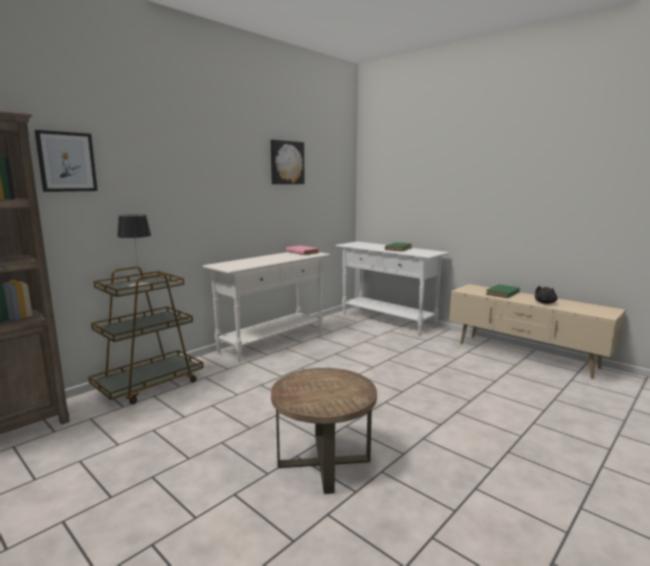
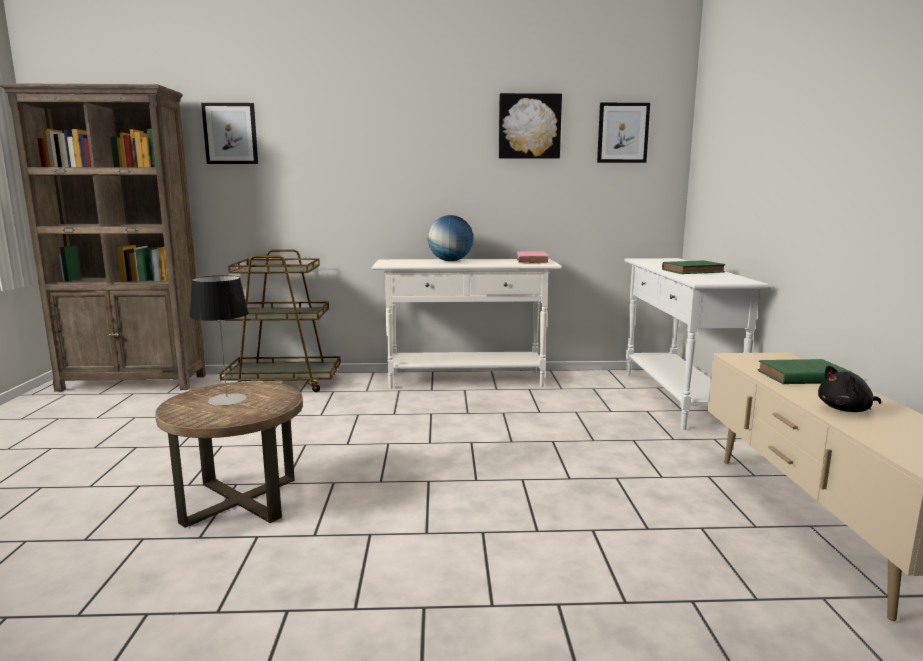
camera: 45 degrees right, 0 degrees up
table lamp [117,214,151,287] -> table lamp moved to [189,275,249,406]
none -> globe [427,215,473,261]
none -> picture [597,103,650,163]

